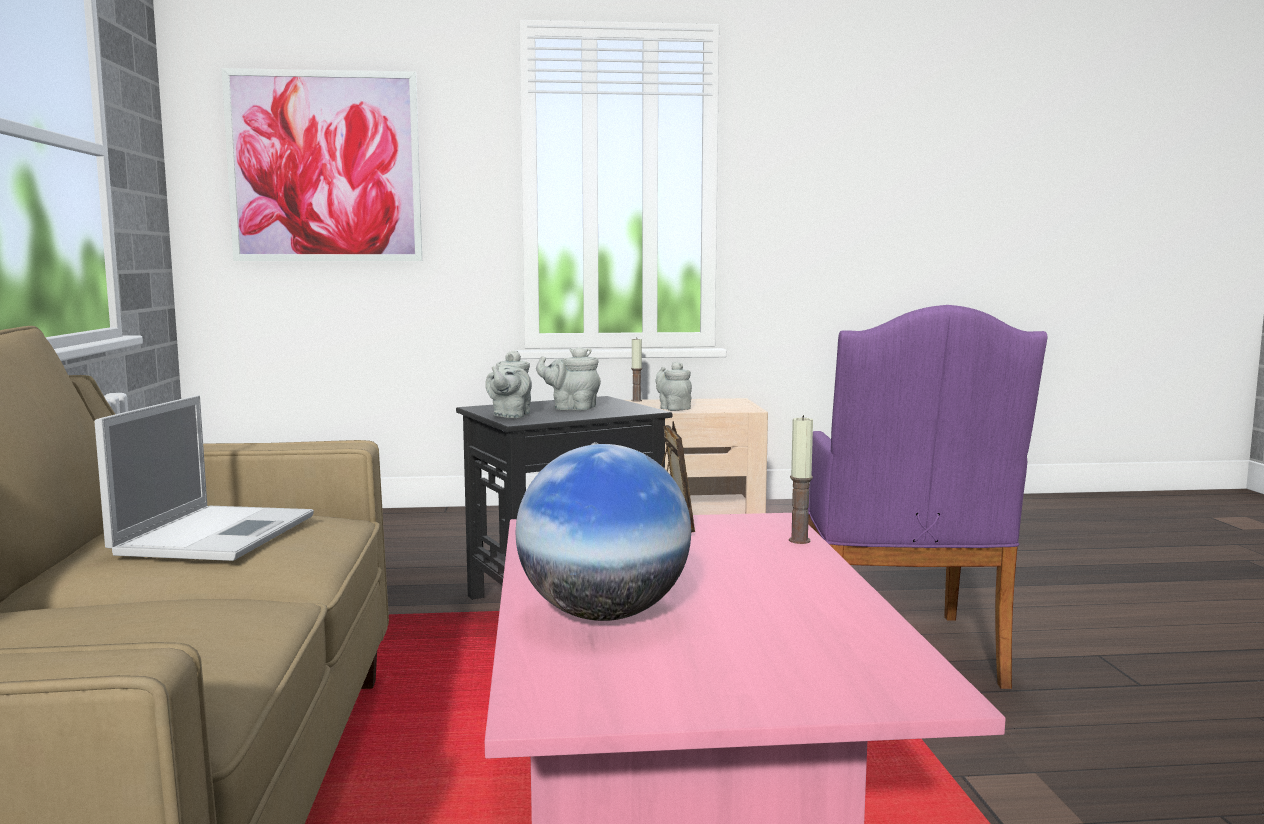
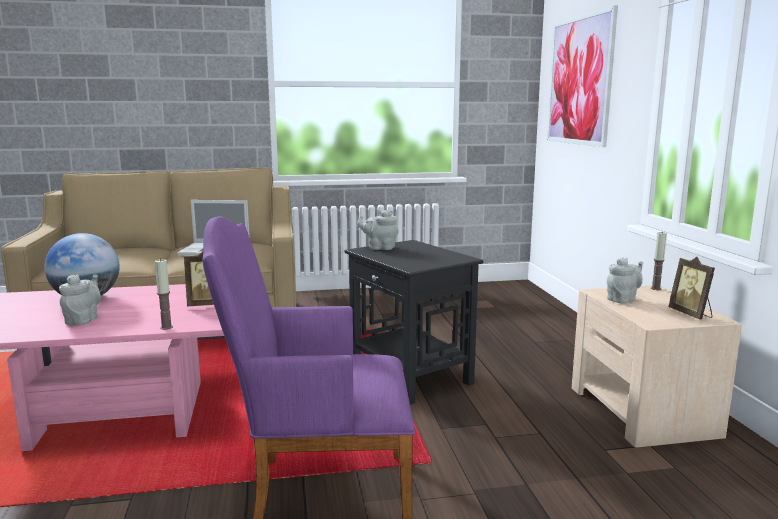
camera: 85 degrees right, 5 degrees up
grey teapot [536,347,601,411] -> grey teapot moved to [59,274,101,325]
none -> picture frame [668,257,715,319]

